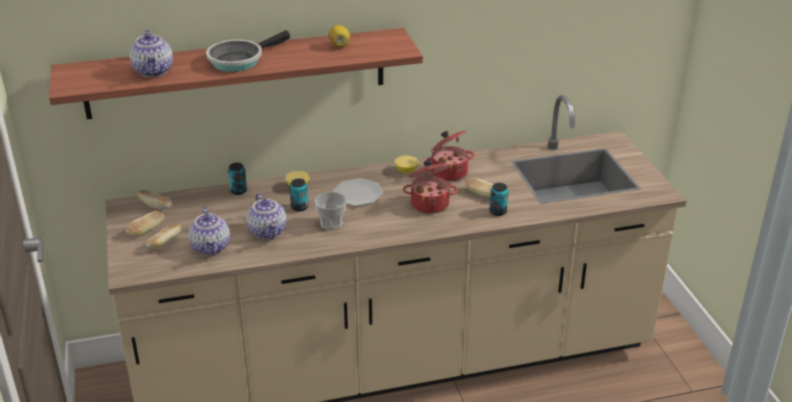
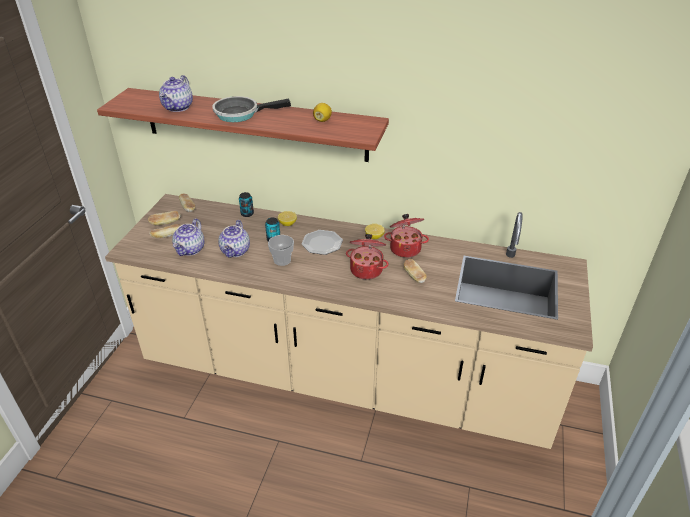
camera: 30 degrees right, 5 degrees up
can [489,183,509,216] -> none

